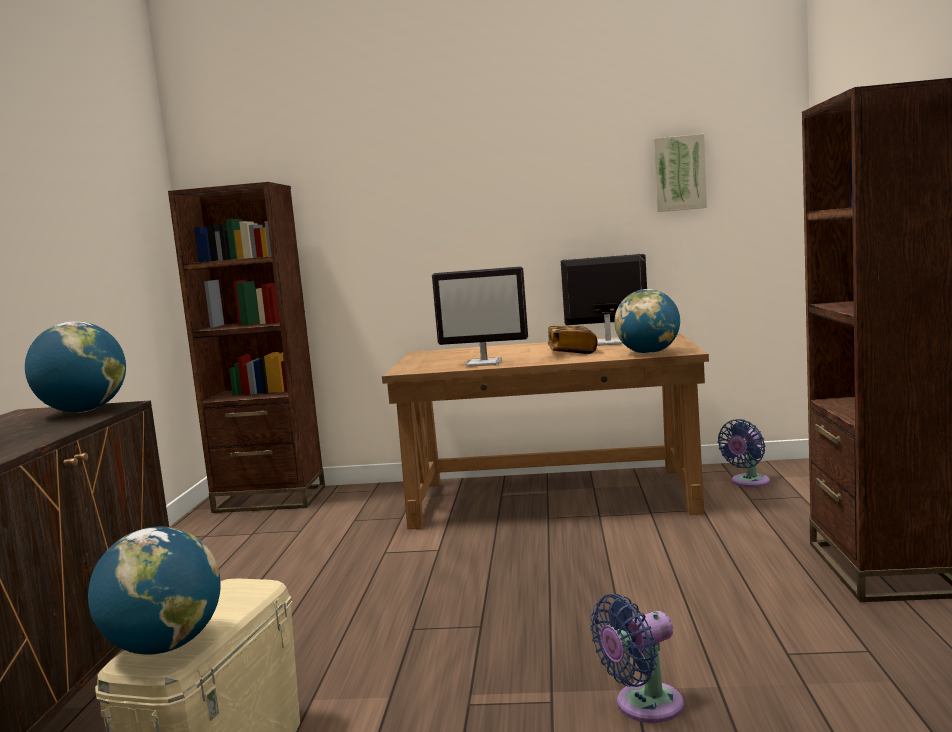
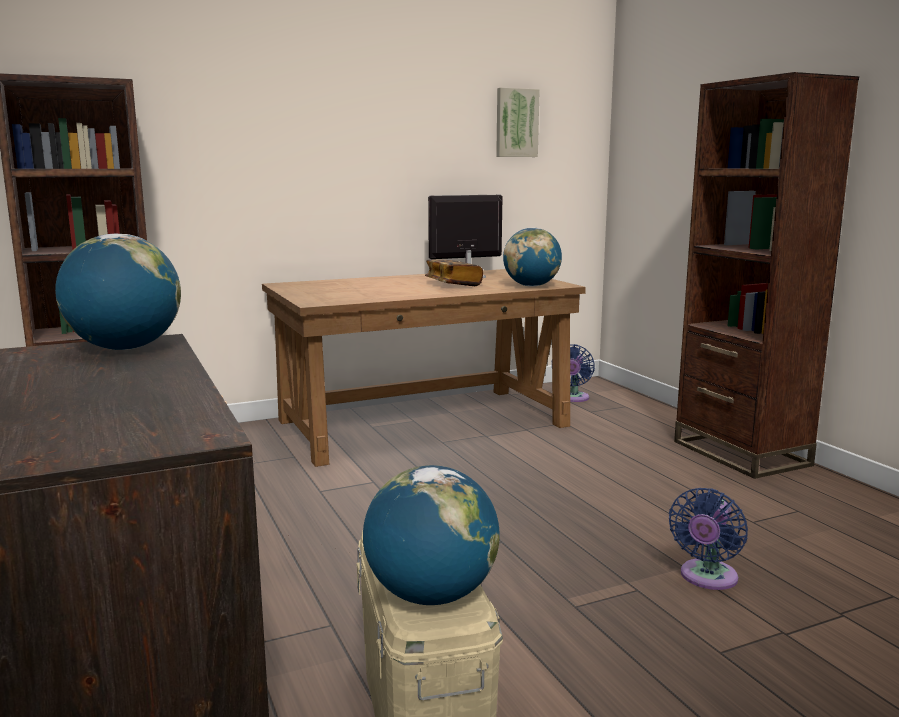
camera: 30 degrees left, 5 degrees up
monitor [432,266,528,367] -> none

